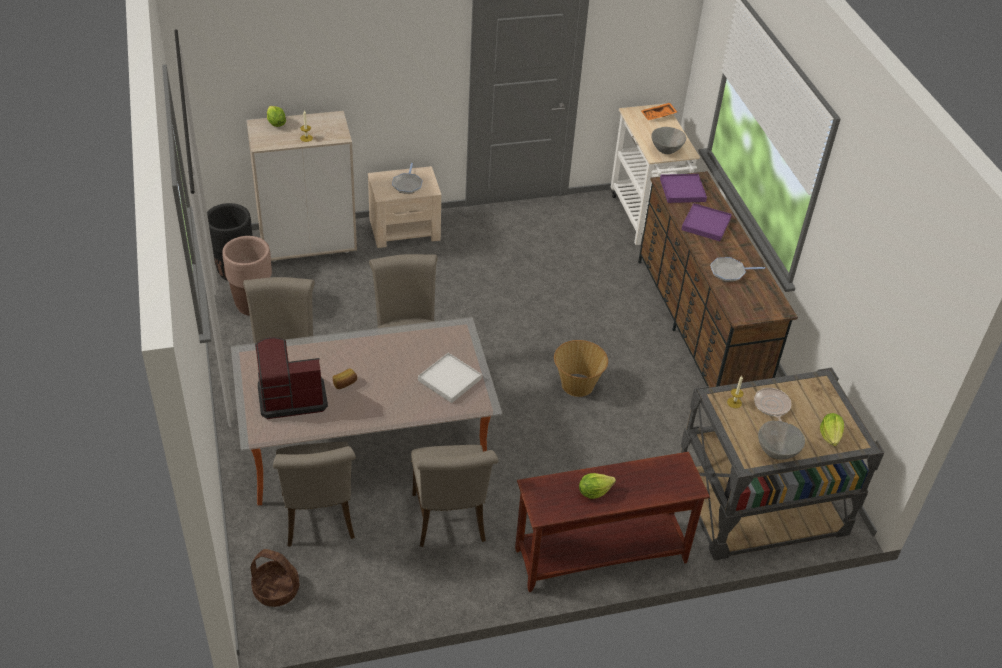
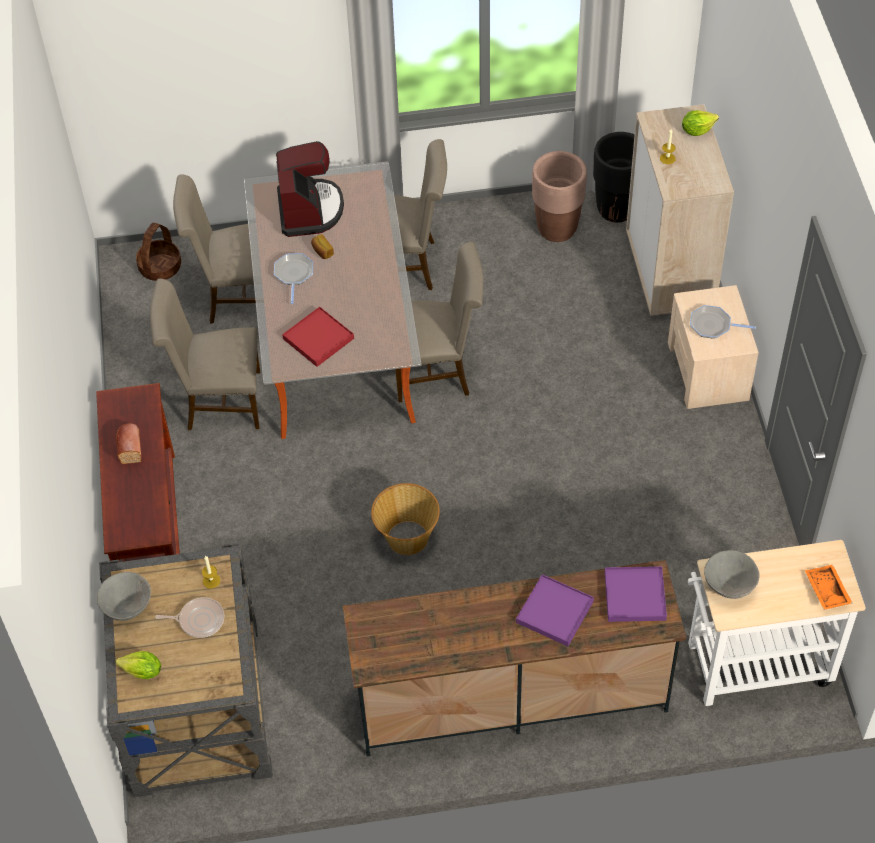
camera: 100 degrees right, 10 degrees up
white tray [418,353,482,403] -> red tray [282,307,354,367]
lettuce [579,473,616,499] -> bread [116,423,141,464]
frying pan [710,257,765,282] -> frying pan moved to [274,253,313,304]

